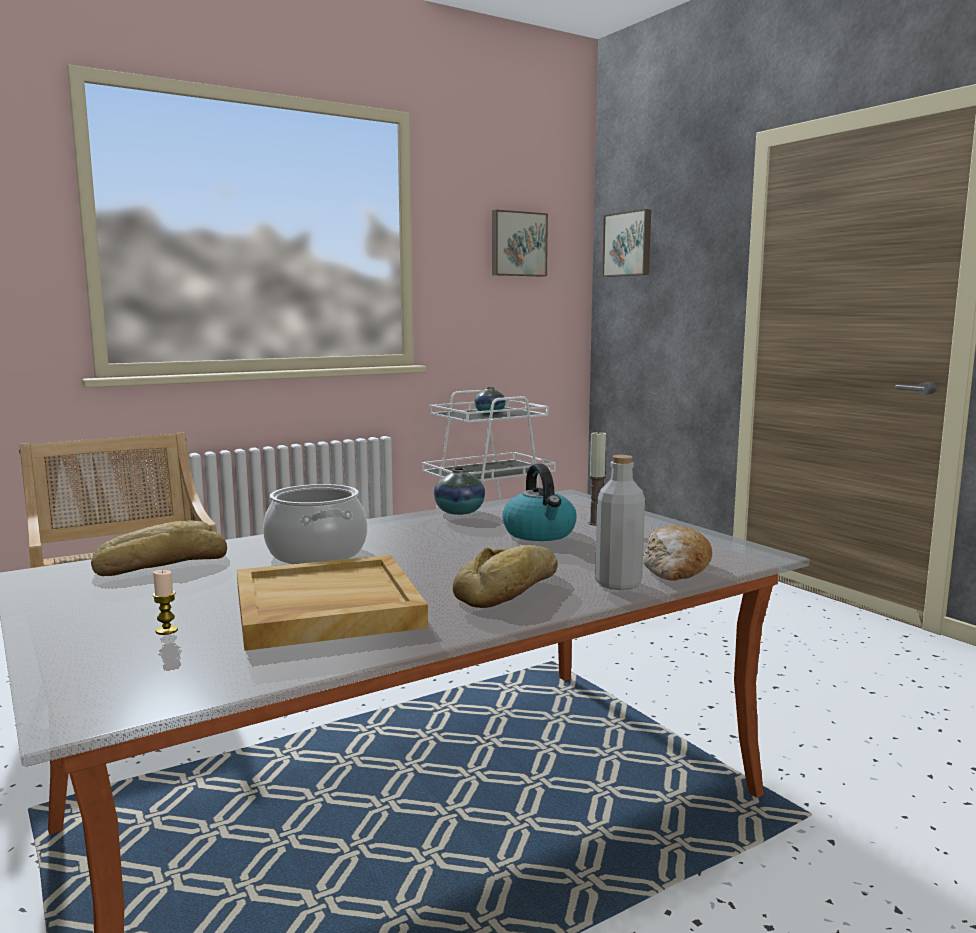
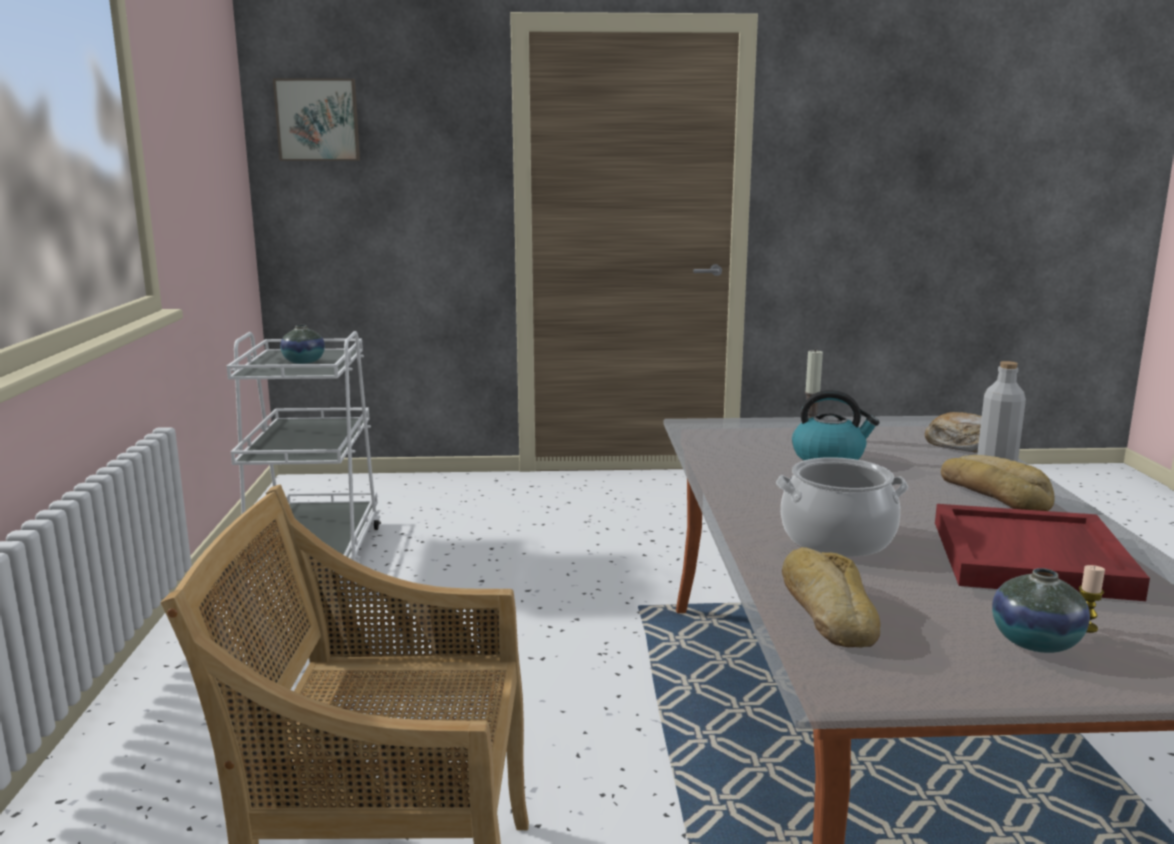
camera: 60 degrees left, 5 degrees up
beige tray [237,555,428,651] -> red tray [935,504,1150,601]
vase [434,468,485,515] -> vase moved to [992,568,1090,653]
picture [492,210,548,277] -> none

